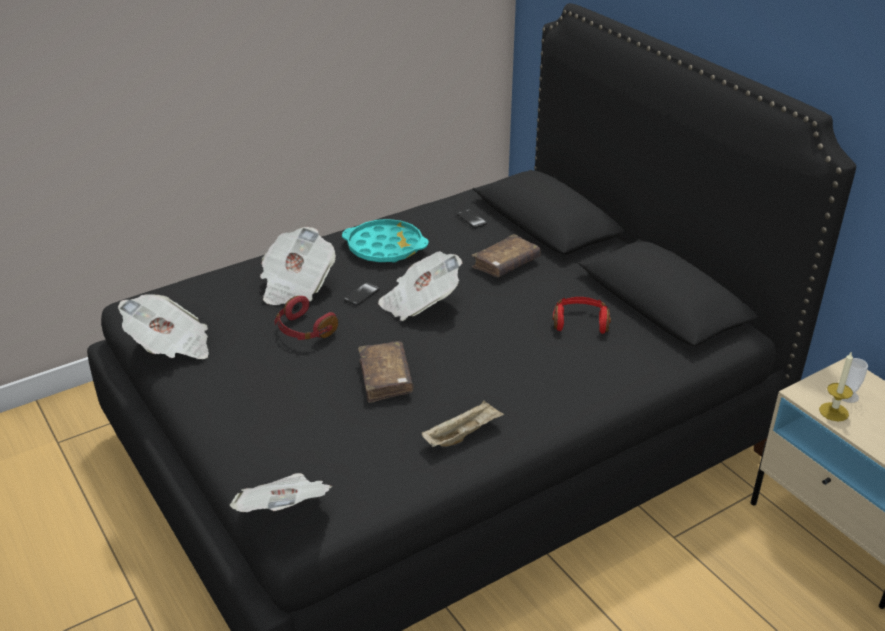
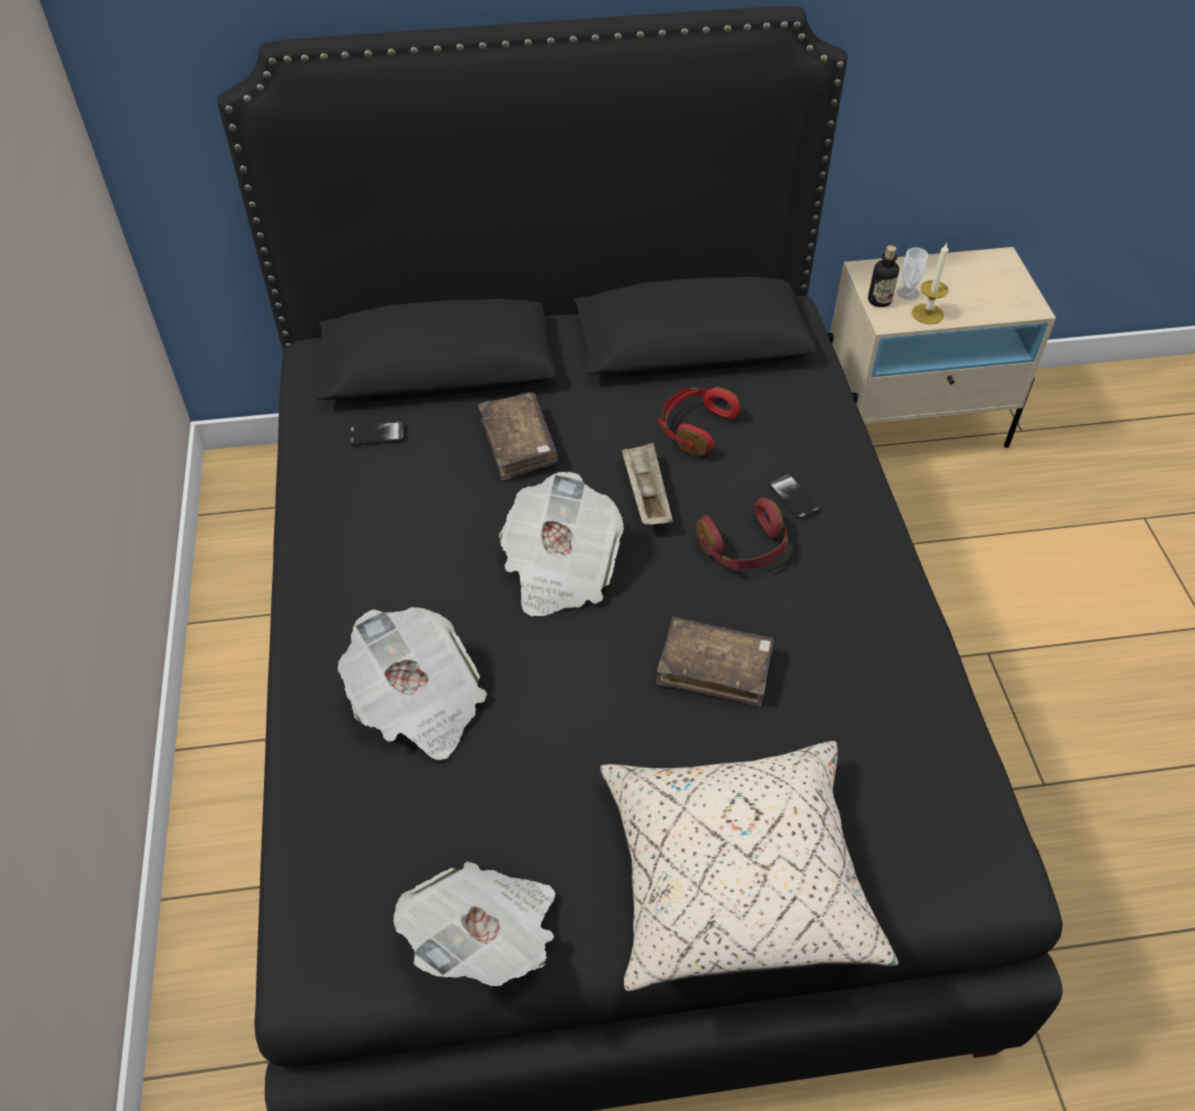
camera: 65 degrees left, 15 degrees up
newspaper [230,473,332,512] -> none
red headphones [275,296,338,340] -> red headphones moved to [696,498,788,571]
turquoise tray [342,219,429,263] -> none
phone [344,282,380,306] -> phone moved to [768,474,820,520]
beige tray [422,400,504,447] -> beige tray moved to [622,443,673,525]
none -> beige pillow [600,741,898,991]
none -> bottle [868,245,899,307]

